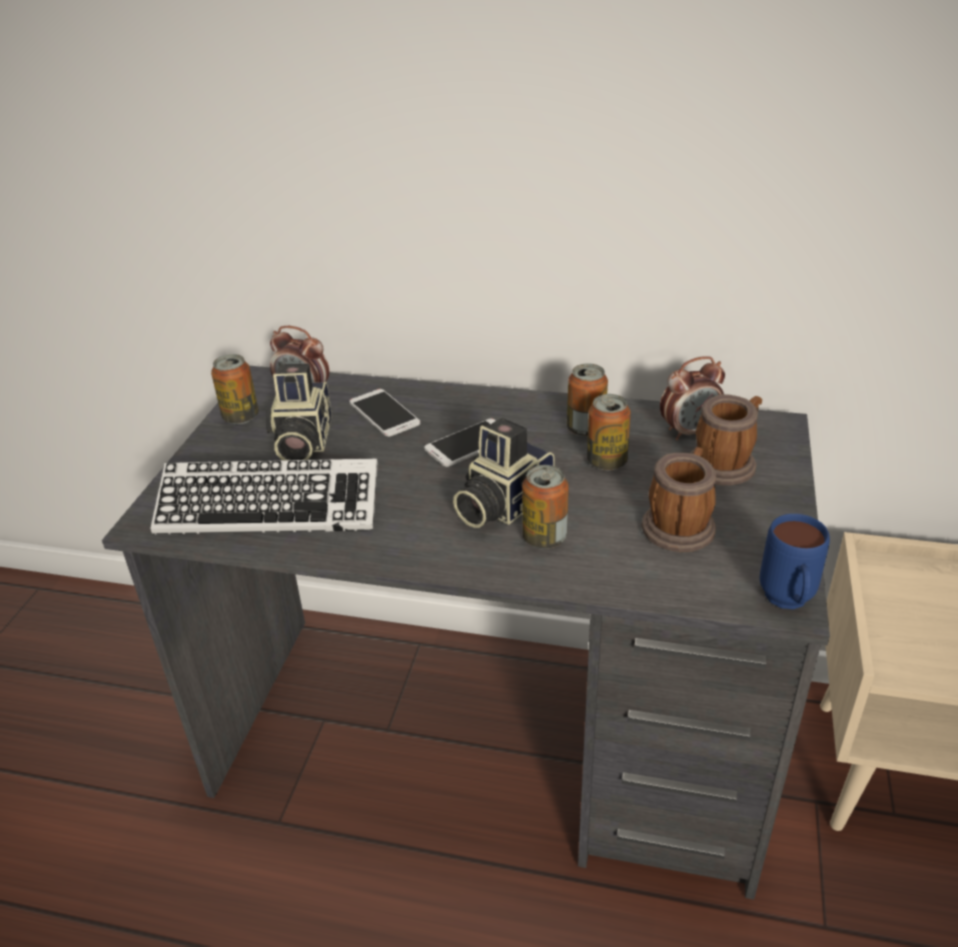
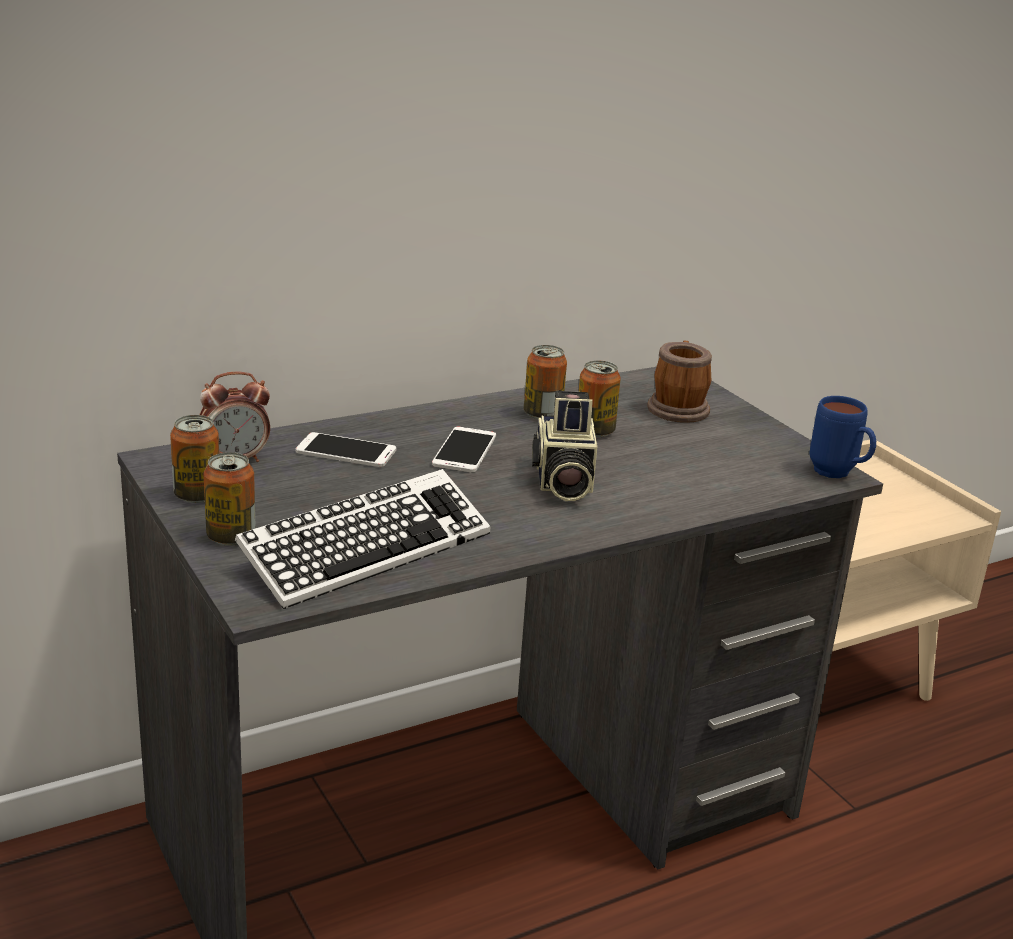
camera: 45 degrees left, 10 degrees down
camera [266,363,332,460] -> none
can [522,465,569,549] -> can moved to [204,452,256,546]
mug [642,447,716,552] -> none
alarm clock [660,356,725,440] -> none

